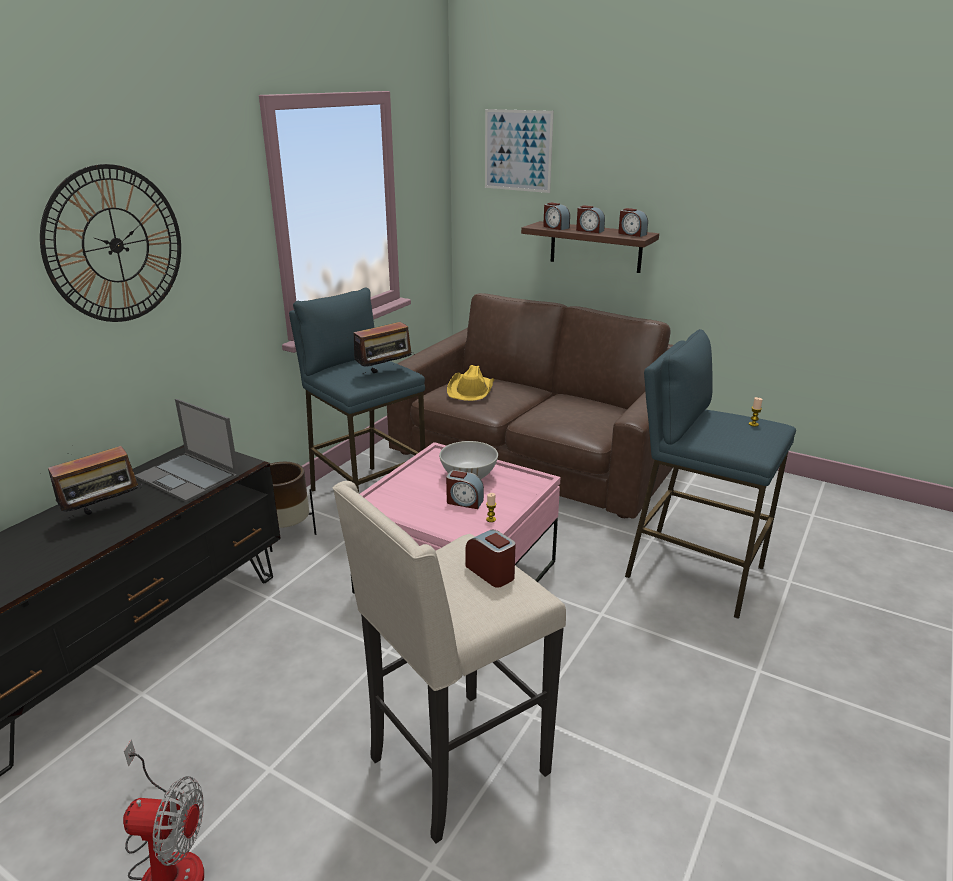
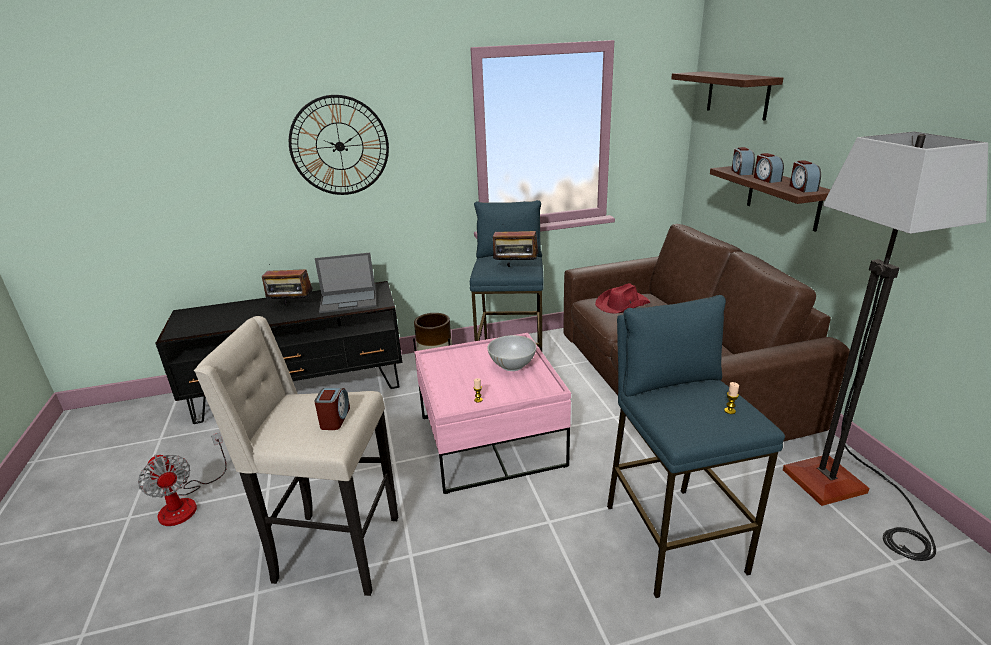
camera: 45 degrees right, 0 degrees up
laptop [135,399,239,502] -> laptop turned 90 degrees counterclockwise [315,253,376,313]
alarm clock [446,470,484,509] -> none
yellow hat [447,365,494,401] -> red hat [595,283,650,314]
picture [485,109,554,193] -> shelf [671,71,783,121]
none -> floor lamp [783,132,988,561]

